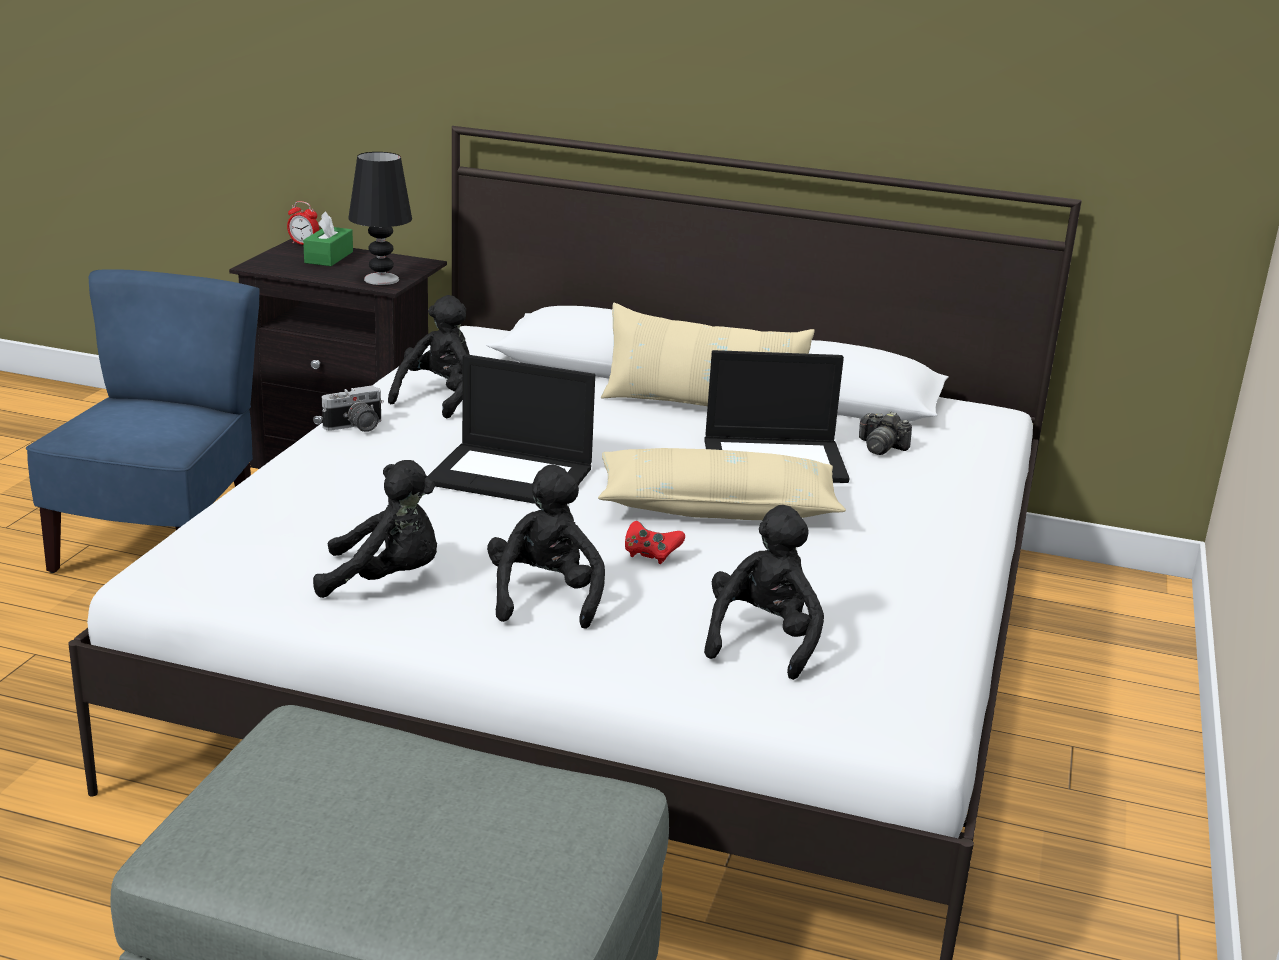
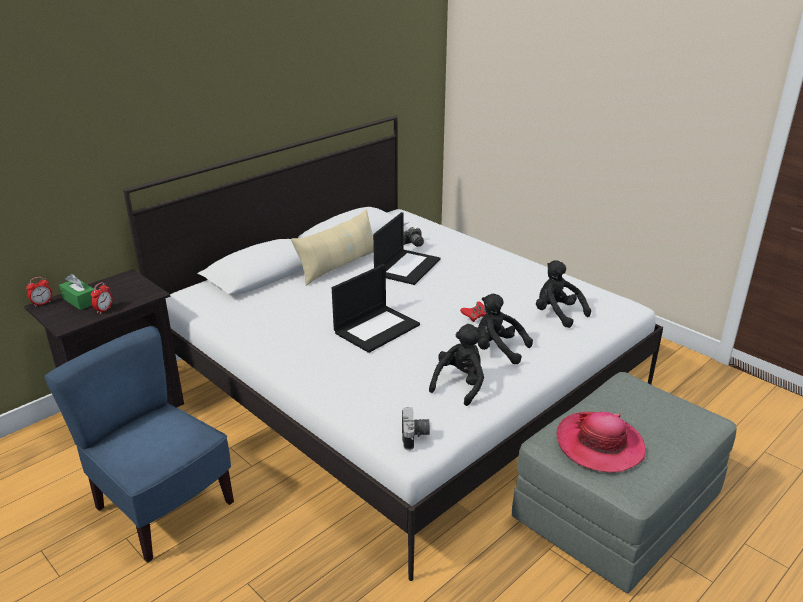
camera: 60 degrees left, 5 degrees up
camera [322,385,384,432] -> camera moved to [402,407,430,450]
black table lamp [348,152,412,285] -> none
black plush toy [388,295,470,418] -> none
beige pillow [598,448,846,520] -> none
none -> alarm clock [91,282,112,314]
none -> hat [556,412,646,473]

